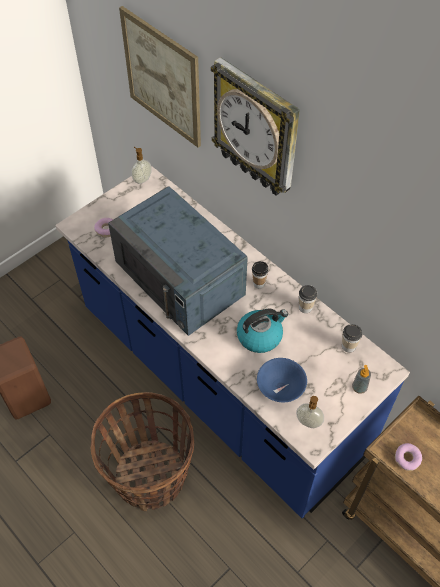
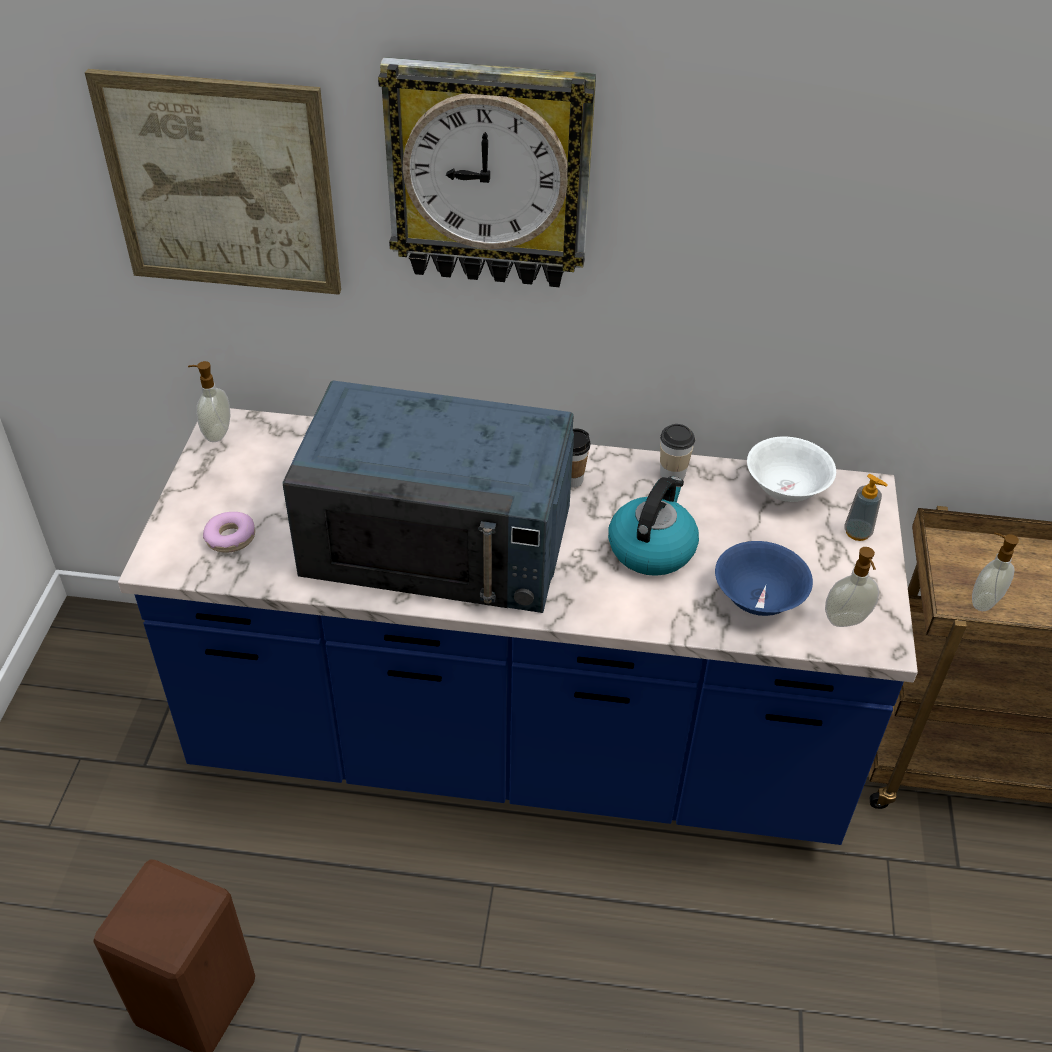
camera: 40 degrees left, 10 degrees down
basket [91,392,194,511] -> none
cup [342,324,363,353] -> white bowl [747,437,836,502]
donut [395,443,422,471] -> soap dispenser [972,532,1019,611]

